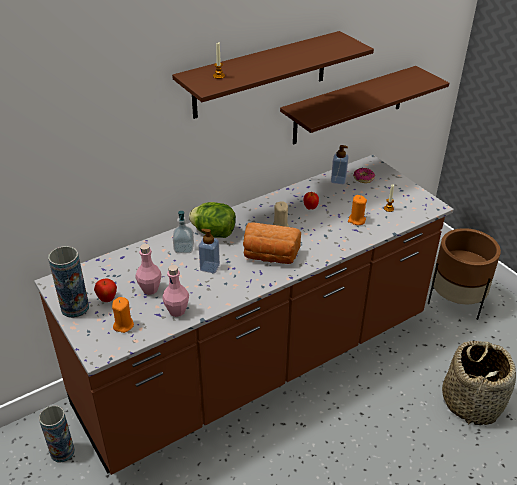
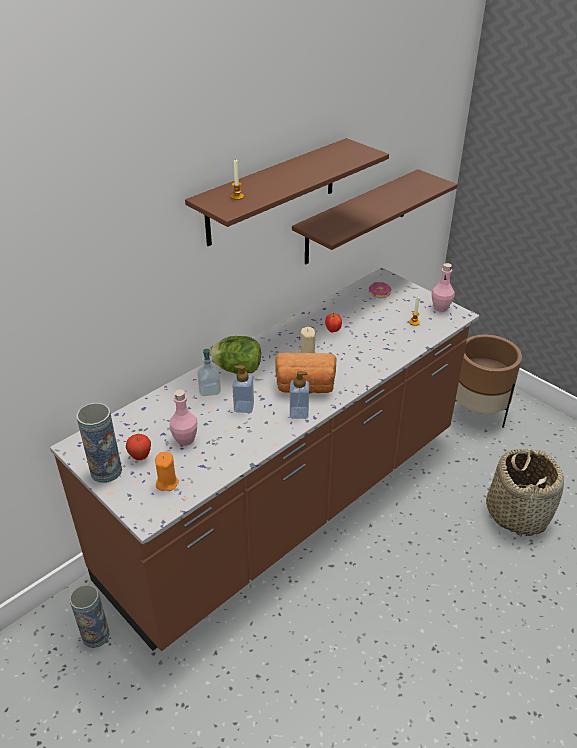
camera: 10 degrees left, 0 degrees up
pink bottle [162,265,189,317] -> pink bottle moved to [432,263,455,312]
soap dispenser [331,145,349,184] -> soap dispenser moved to [290,371,309,419]
orange candle [348,195,367,225] -> none

